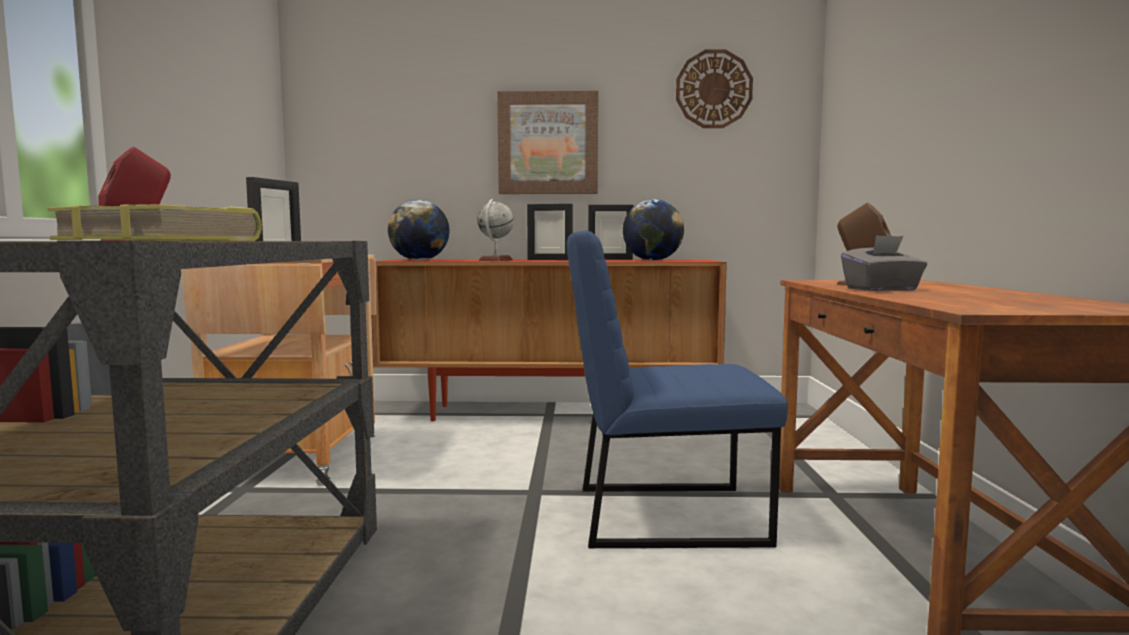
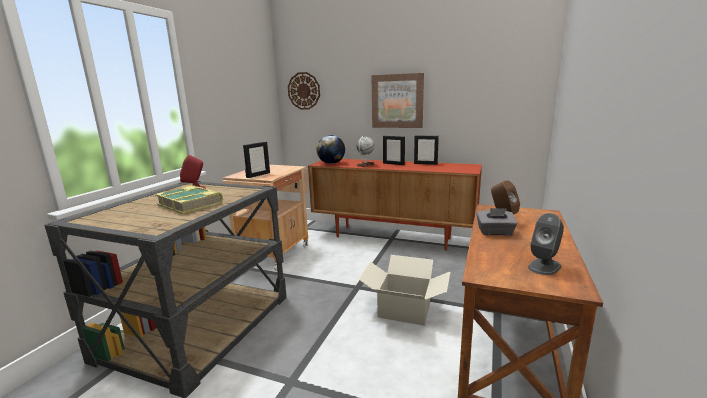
camera: 20 degrees right, 10 degrees up
blue chair [566,230,788,548] -> cardboard box [358,255,450,326]
globe [623,199,684,261] -> none
wall clock [676,49,753,128] -> wall clock moved to [288,72,320,110]
none -> grey speaker [528,213,564,275]

